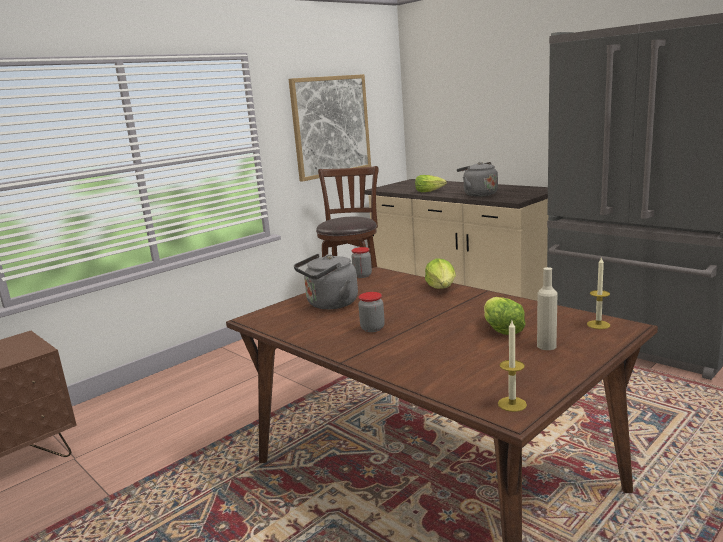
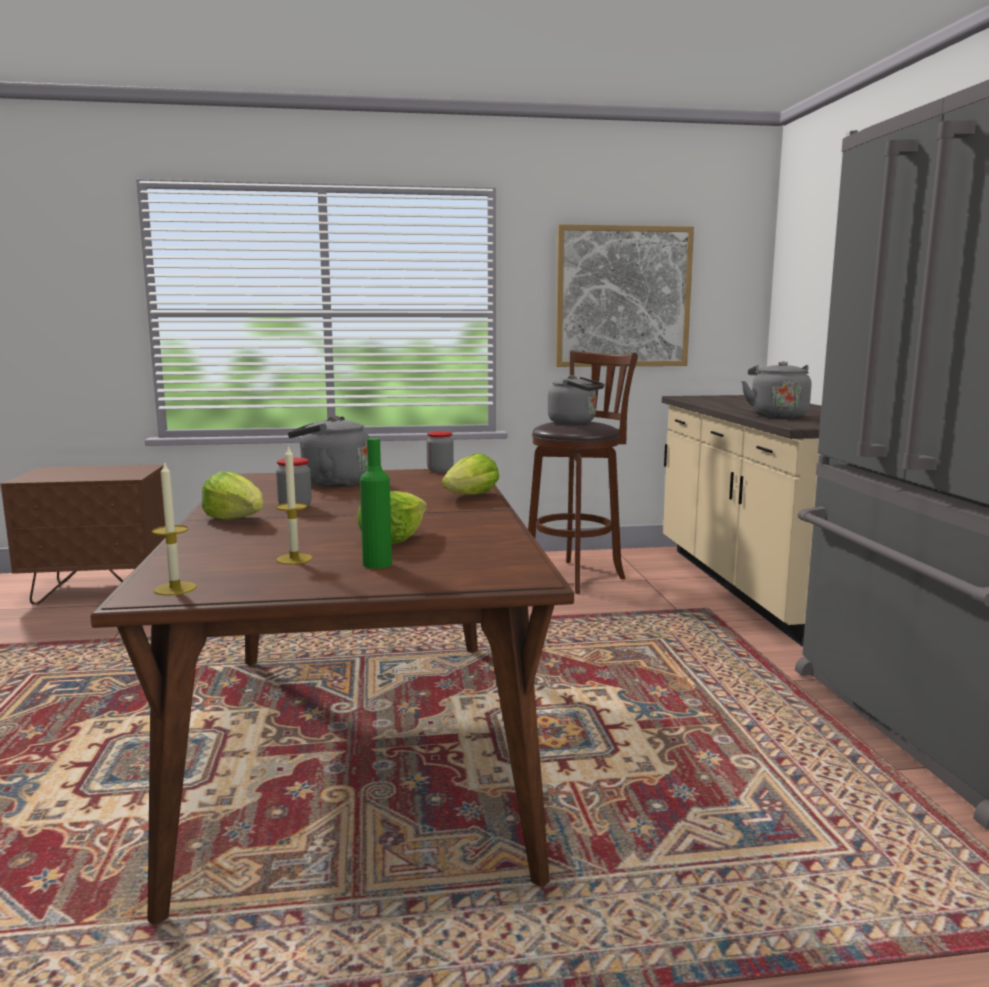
camera: 35 degrees right, 5 degrees down
lettuce [415,175,447,192] -> lettuce moved to [202,471,263,520]
beige bottle [537,267,557,350] -> green bottle [360,438,392,569]
candle [587,258,610,329] -> candle moved to [276,445,313,565]
none -> grey kettle [548,375,604,424]

